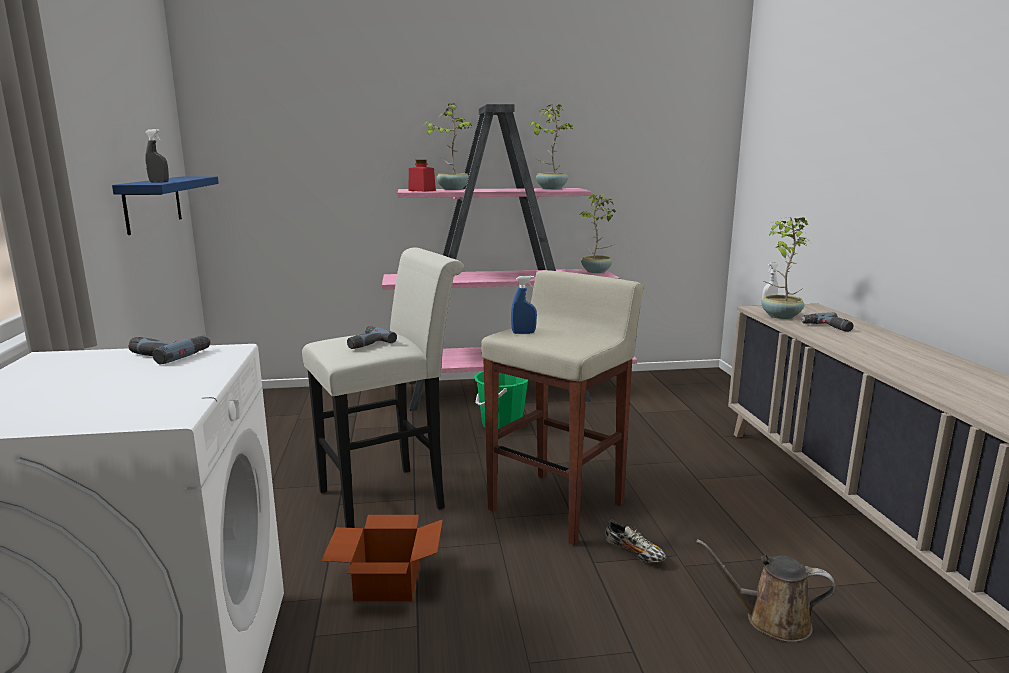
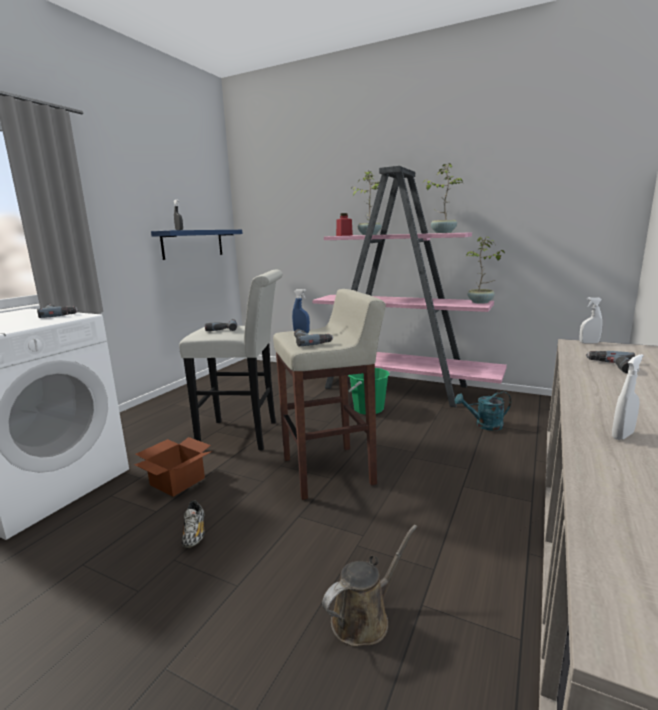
camera: 35 degrees right, 0 degrees up
shoe [605,520,666,563] -> shoe moved to [182,500,204,548]
brown watering can [696,539,836,642] -> brown watering can turned 90 degrees clockwise [322,525,417,646]
potted plant [761,217,808,319] -> none
none -> power drill [294,329,333,347]
none -> turquoise watering can [454,392,511,431]
none -> white spray bottle [612,354,644,440]

